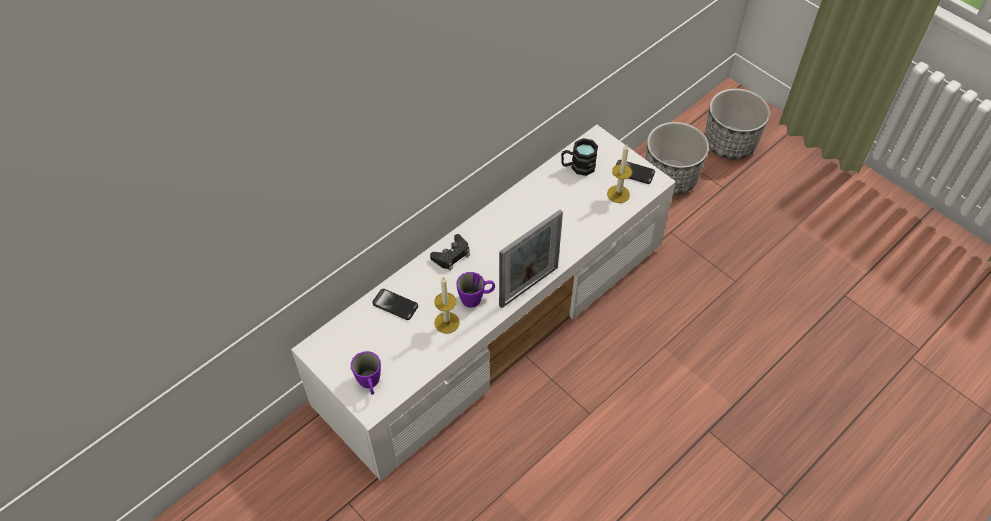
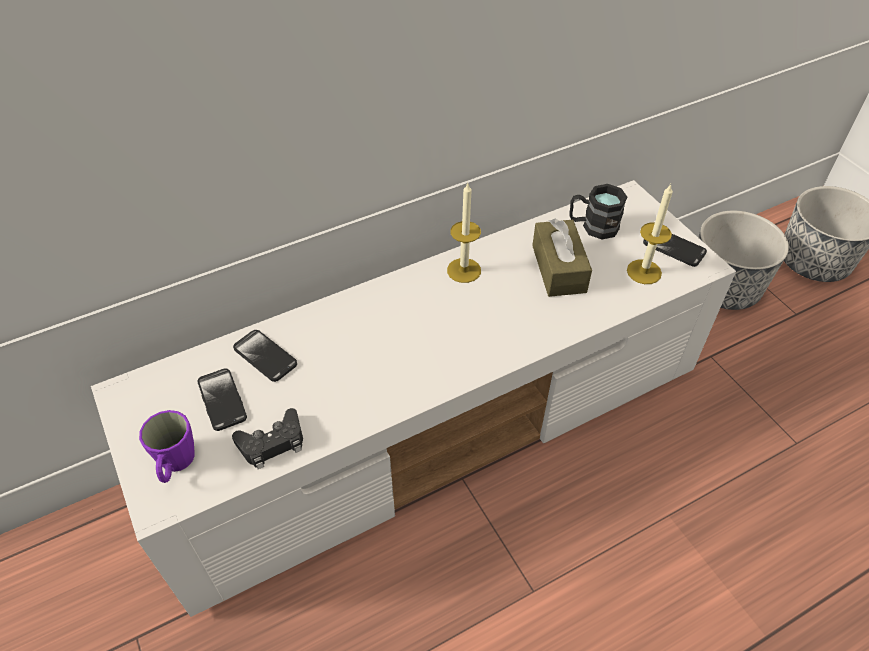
camera: 15 degrees right, 5 degrees down
black game controller [430,234,470,270] -> black game controller moved to [232,408,303,469]
candle [434,277,460,334] -> candle moved to [447,183,481,283]
purple mug [457,272,495,308] -> none
picture frame [499,210,563,308] -> none
none -> phone [197,368,247,431]
none -> brown tissue box [532,218,592,297]

